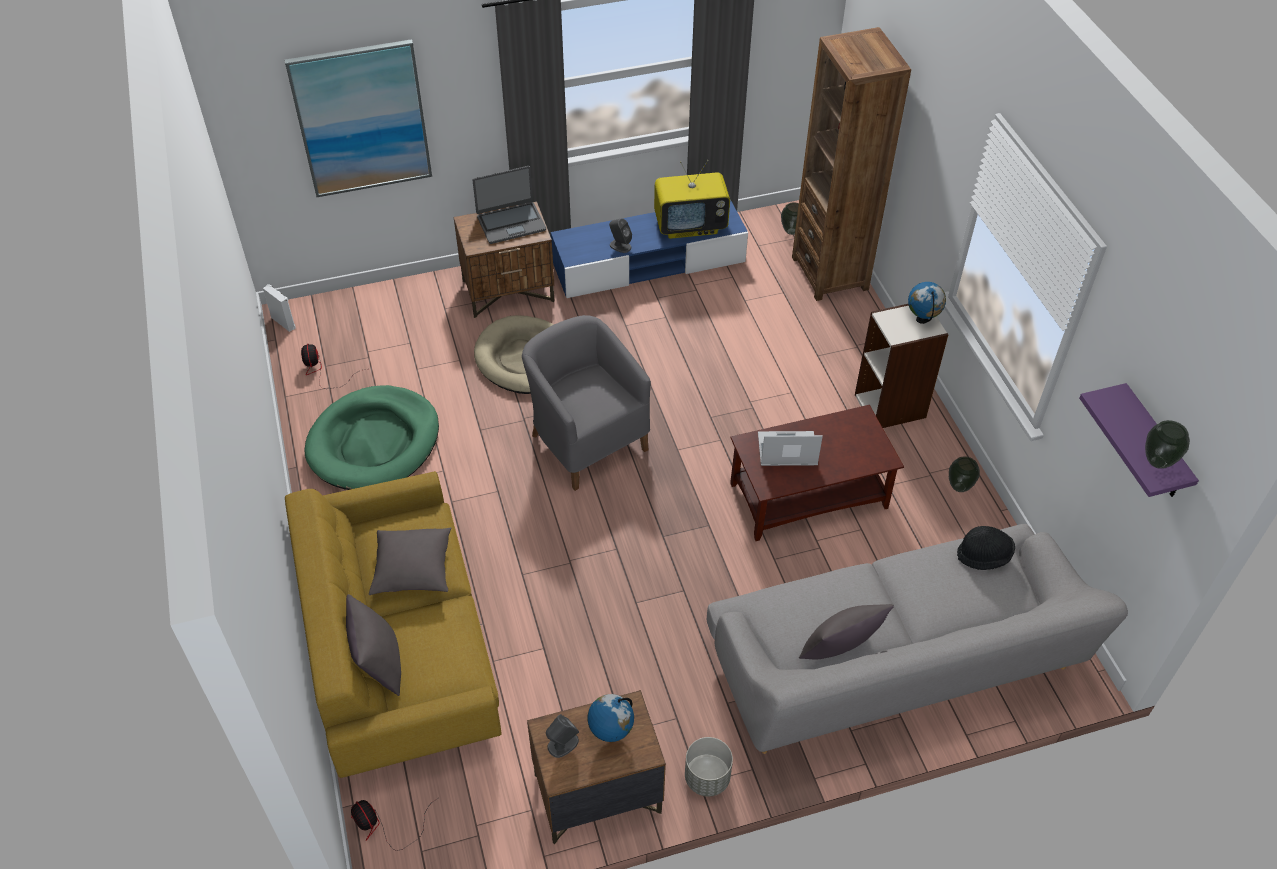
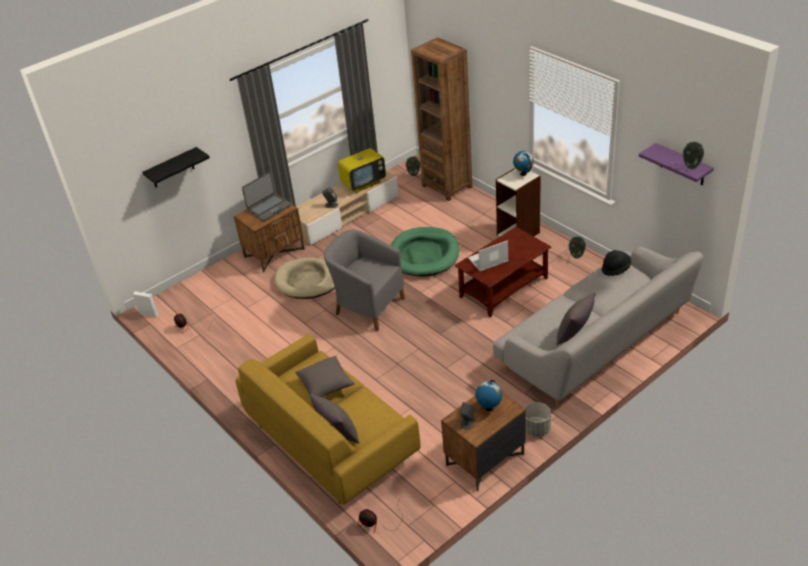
camera: 20 degrees left, 10 degrees down
picture [285,39,432,197] -> black shelf [142,147,210,187]
green dog bed [304,385,439,490] -> green dog bed moved to [391,227,459,277]
blue tv stand [551,199,748,298] -> beige tv stand [297,171,399,246]

